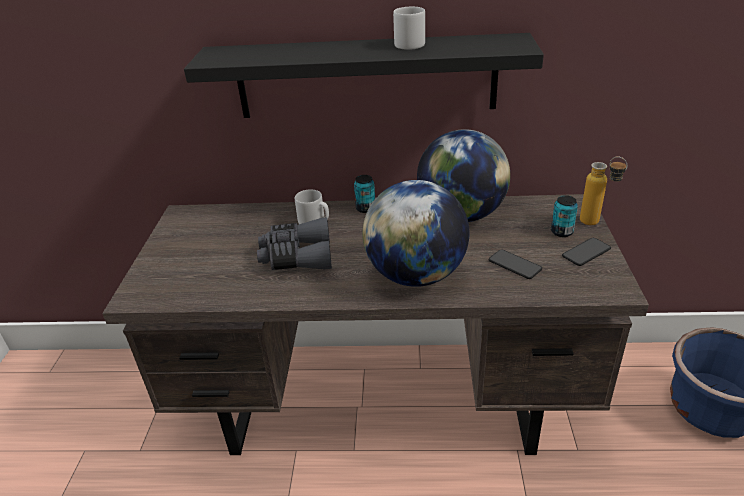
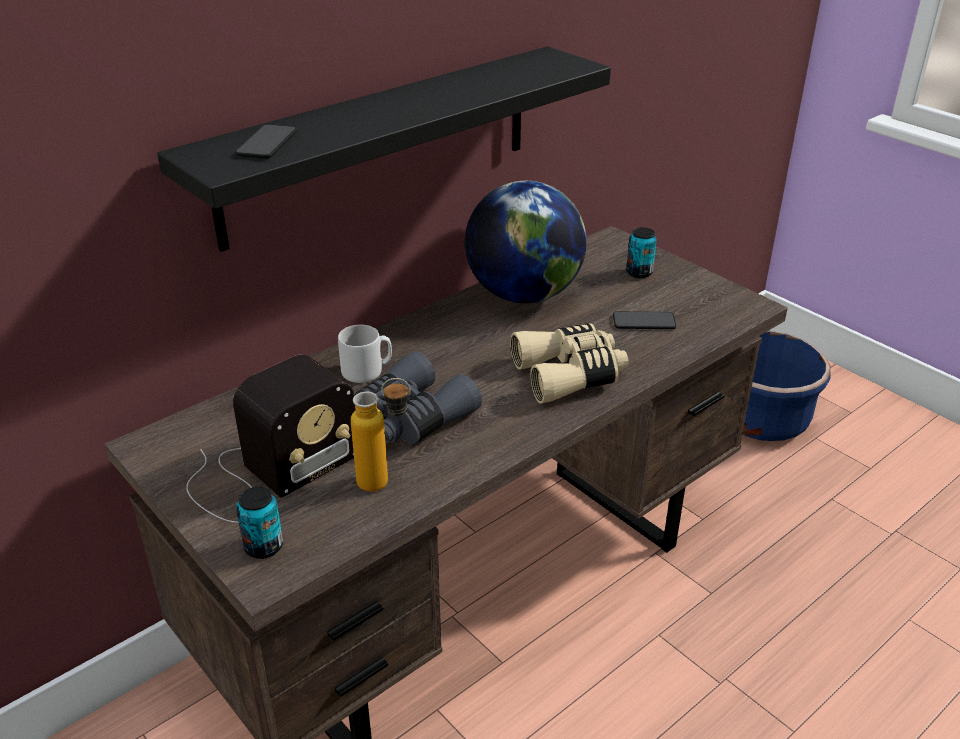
camera: 45 degrees left, 0 degrees up
can [354,175,375,213] -> can moved to [236,487,283,559]
globe [363,180,469,287] -> beige binoculars [510,323,629,404]
grey mug [393,7,425,50] -> none
phone [562,238,611,266] -> phone moved to [235,124,297,158]
bottle [580,156,628,225] -> bottle moved to [351,378,411,492]
none -> radio [186,355,356,523]

